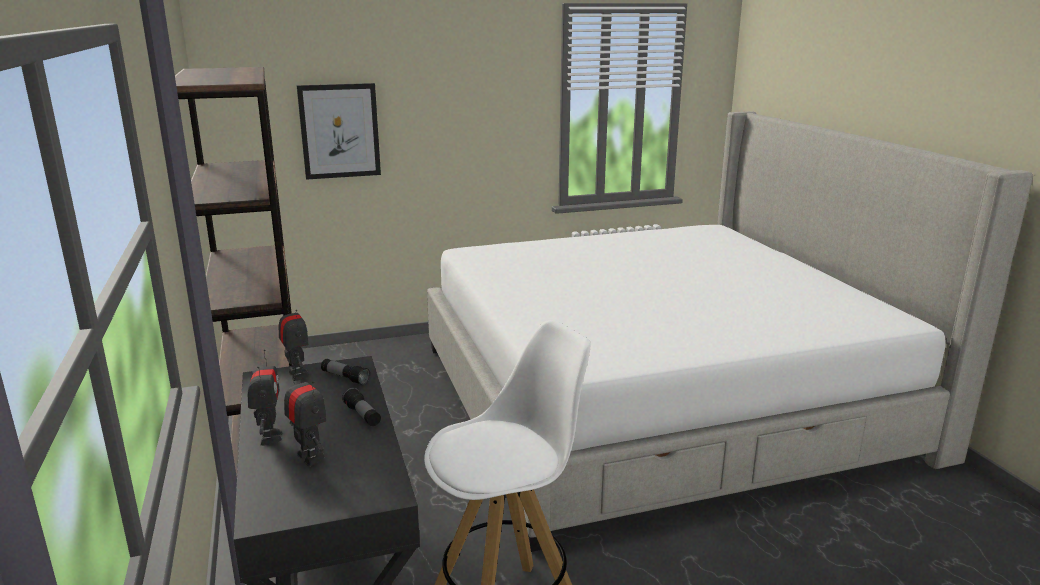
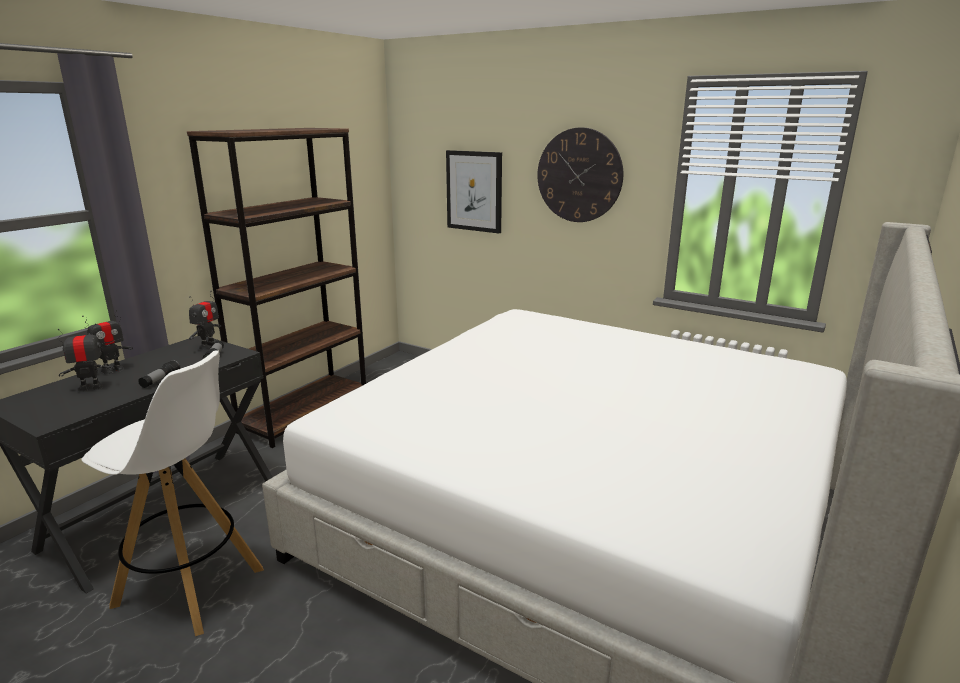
camera: 50 degrees right, 0 degrees up
toy robot [284,367,326,466] -> toy robot turned 120 degrees counterclockwise [57,323,115,392]
none -> wall clock [537,128,623,222]

